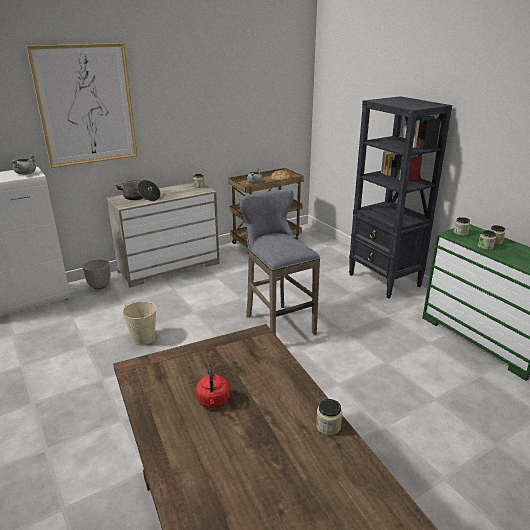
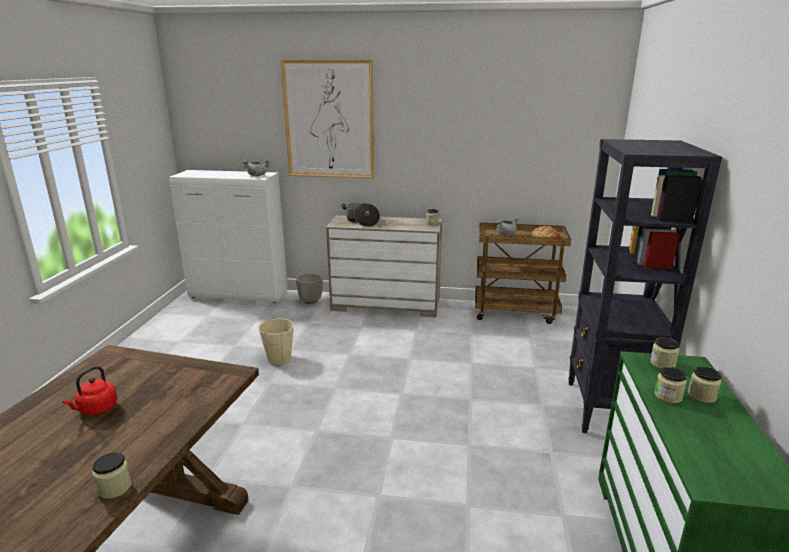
camera: 40 degrees right, 5 degrees down
grey stool [239,189,320,335] -> none

